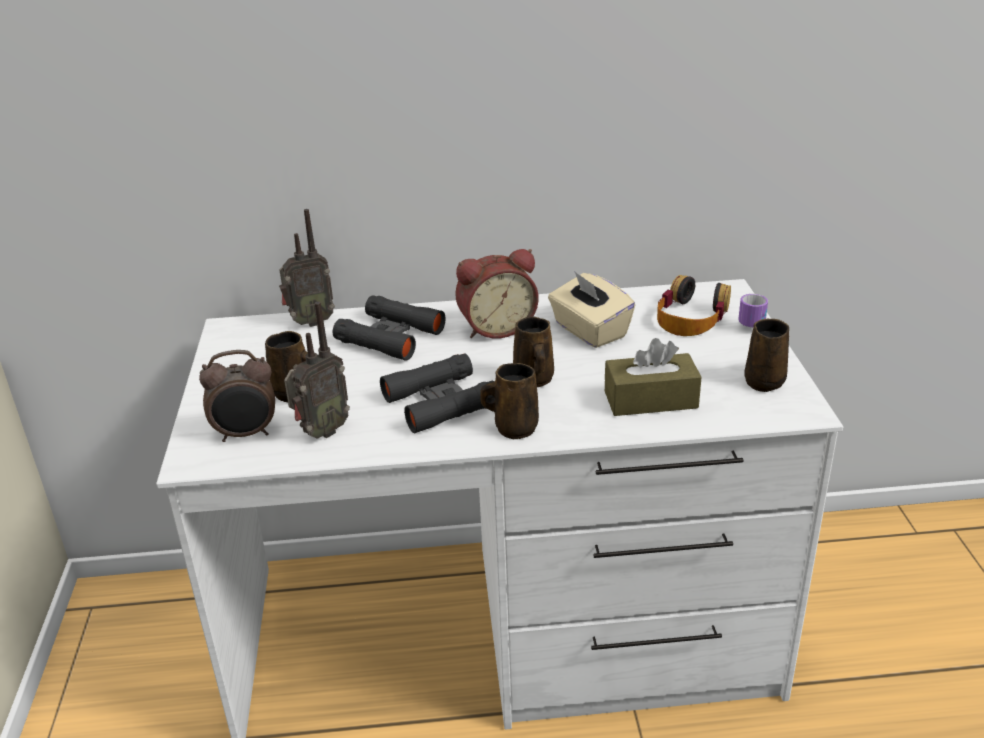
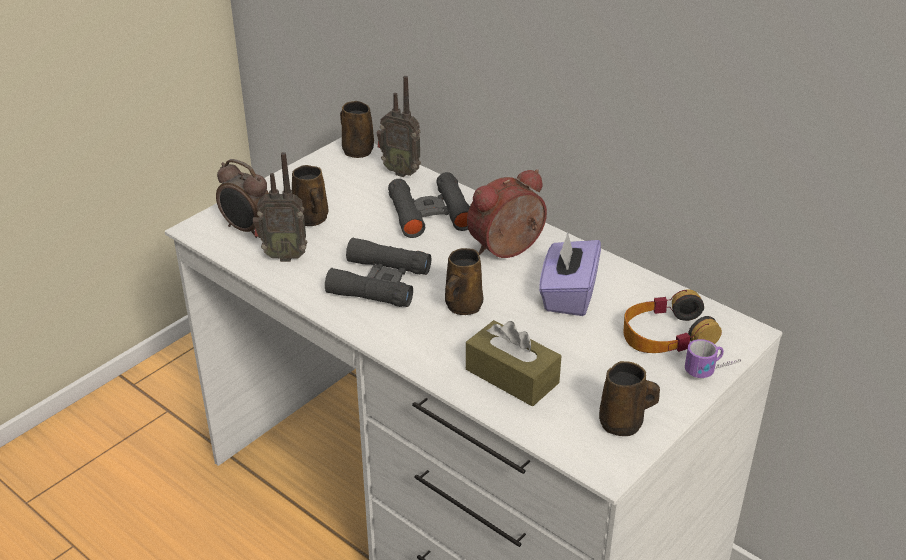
camera: 45 degrees right, 5 degrees up
alarm clock [455,249,539,339] -> alarm clock turned 120 degrees clockwise [467,169,547,258]
brown mug [481,363,539,439] -> brown mug moved to [340,101,374,158]
beige tissue box [548,271,635,348] -> purple tissue box [539,232,601,316]

